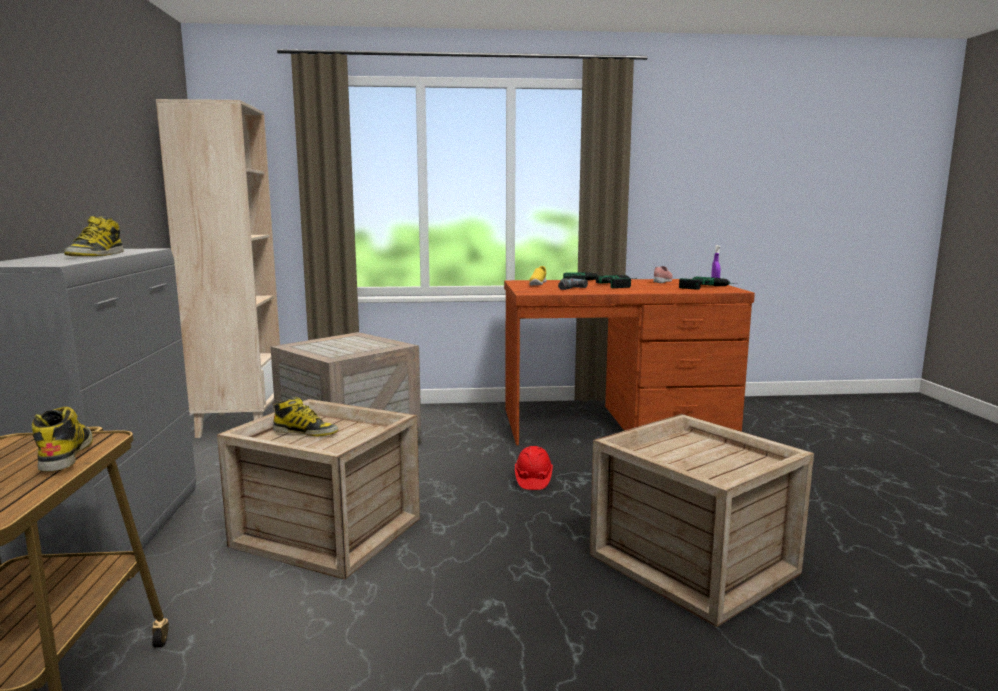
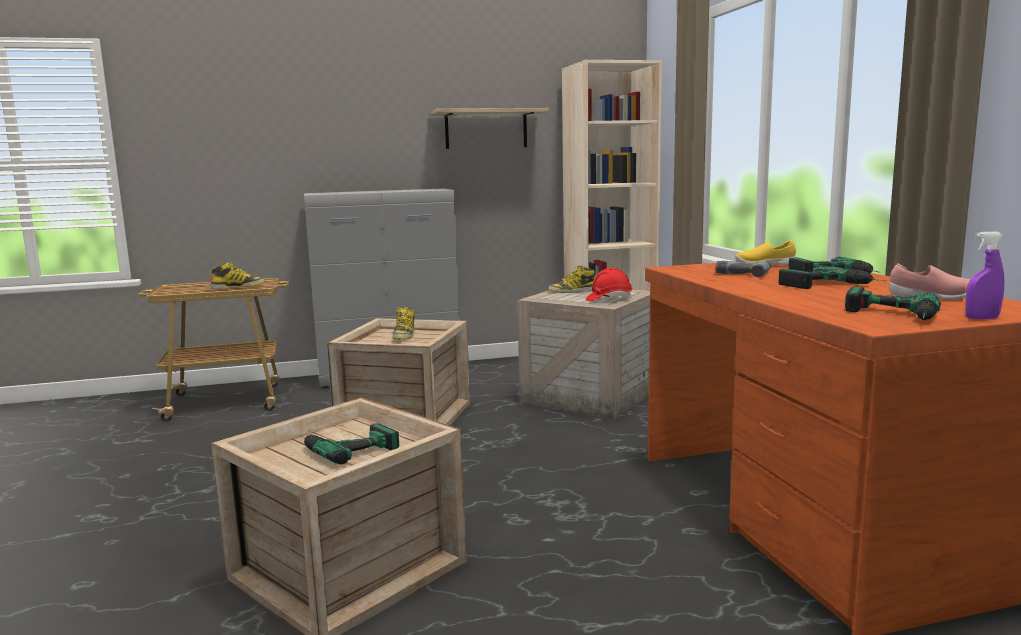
camera: 80 degrees right, 0 degrees up
boot [64,216,124,256] -> boot moved to [548,265,596,293]
red hard hat [515,446,553,490] -> red hard hat moved to [586,268,632,301]
none -> power drill [299,423,399,465]
none -> shelf [431,108,549,149]

